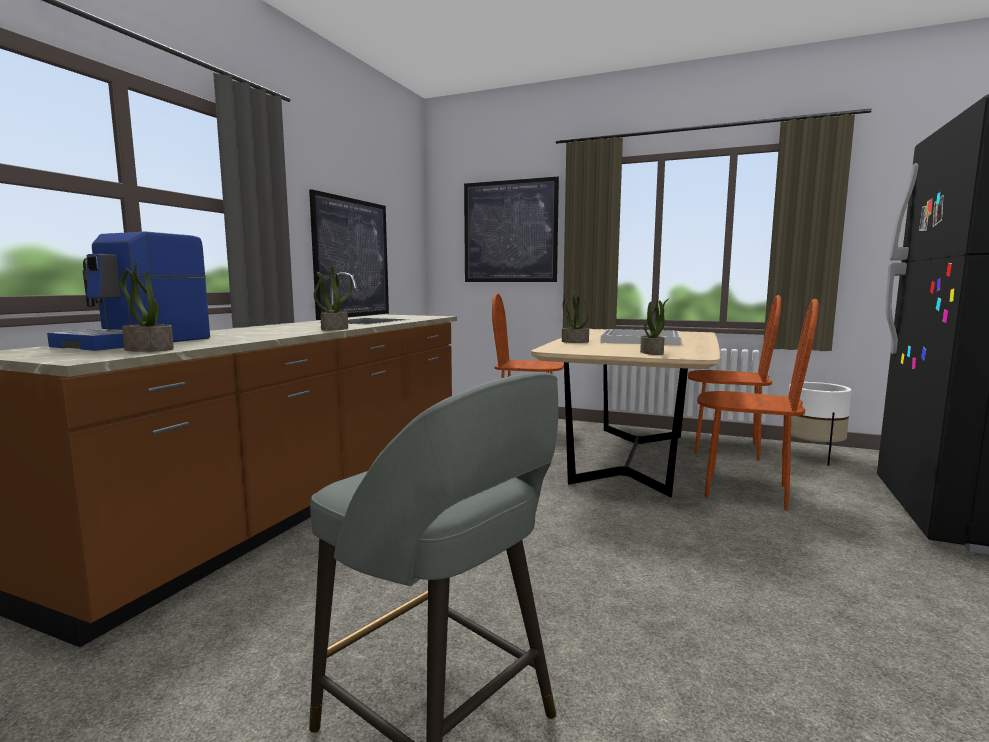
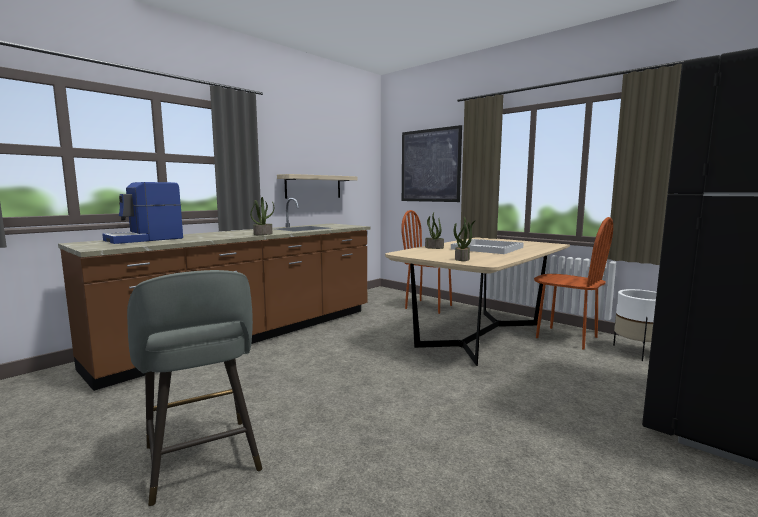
camera: 20 degrees right, 0 degrees up
potted plant [120,260,174,352] -> none
picture [309,189,389,320] -> shelf [277,174,358,199]
brown chair [697,299,819,511] -> none

